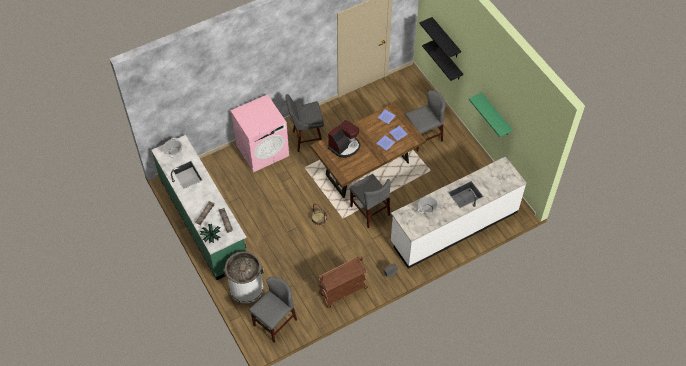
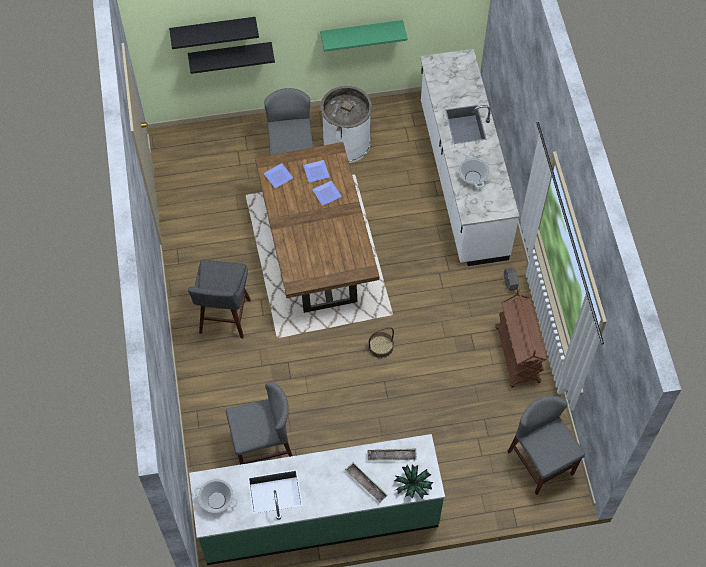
camera: 70 degrees left, 5 degrees up
white trash can [224,251,264,303] -> white trash can moved to [320,86,372,163]
pink washing machine [230,94,289,172] -> none
coffee machine [328,120,360,158] -> none
grey chair [349,174,391,228] -> grey chair moved to [226,382,293,465]

